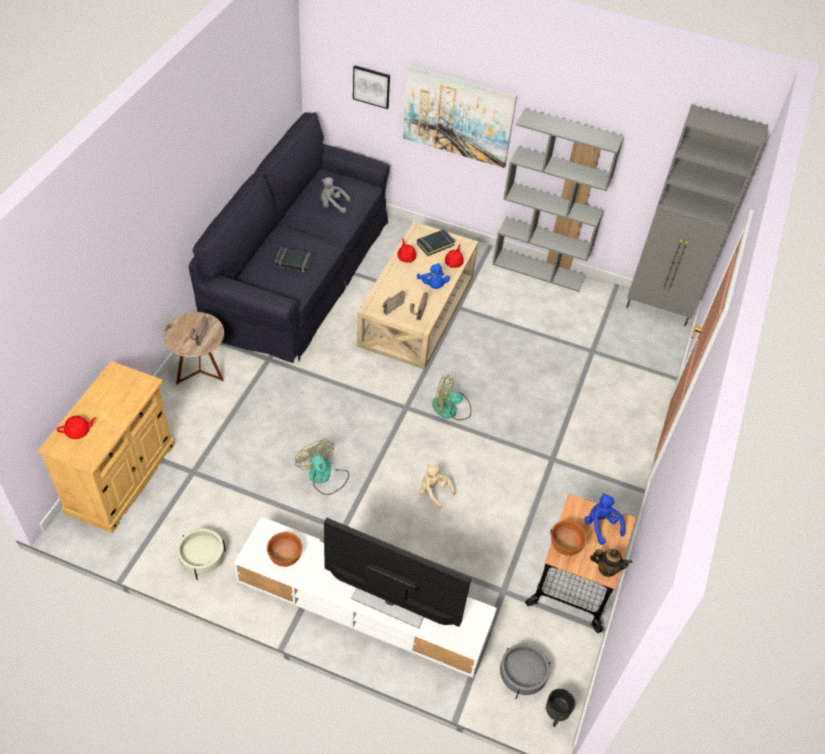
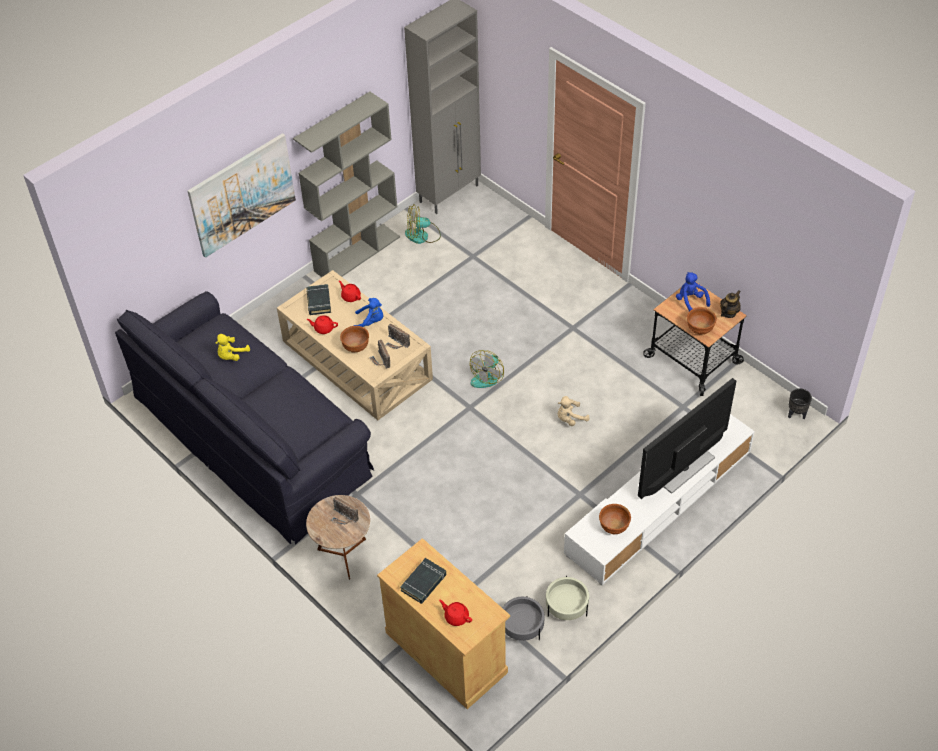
camera: 60 degrees left, 0 degrees up
red teapot [57,416,96,439] -> red teapot turned 60 degrees counterclockwise [439,600,472,626]
black book [275,247,314,272] -> black book moved to [400,558,446,604]
fan [295,440,349,495] -> fan moved to [405,204,441,244]
grey plush toy [321,177,350,213] -> yellow plush toy [215,334,250,361]
picture [353,65,390,109] -> none
grey planter [500,644,550,699] -> grey planter moved to [503,596,544,641]
blue plush toy [584,493,625,545] -> blue plush toy turned 60 degrees clockwise [676,272,710,311]
none -> brown bowl [340,326,369,353]

